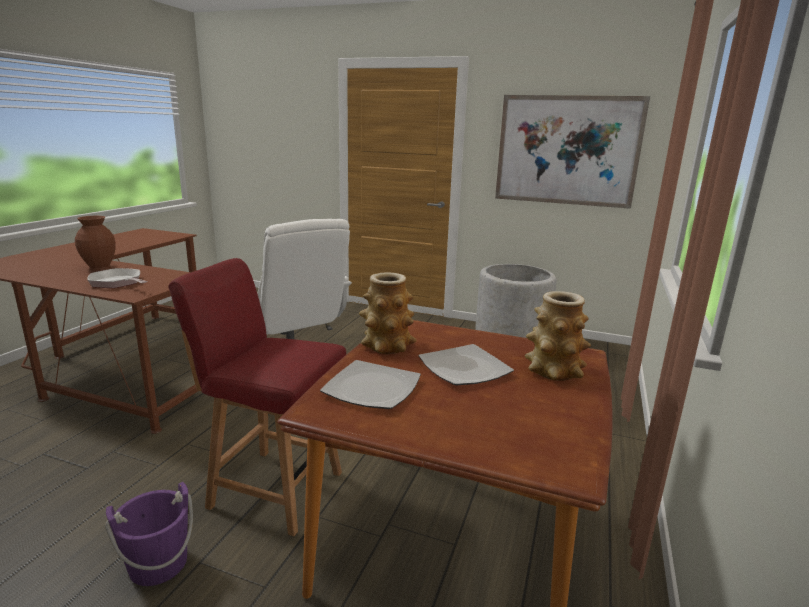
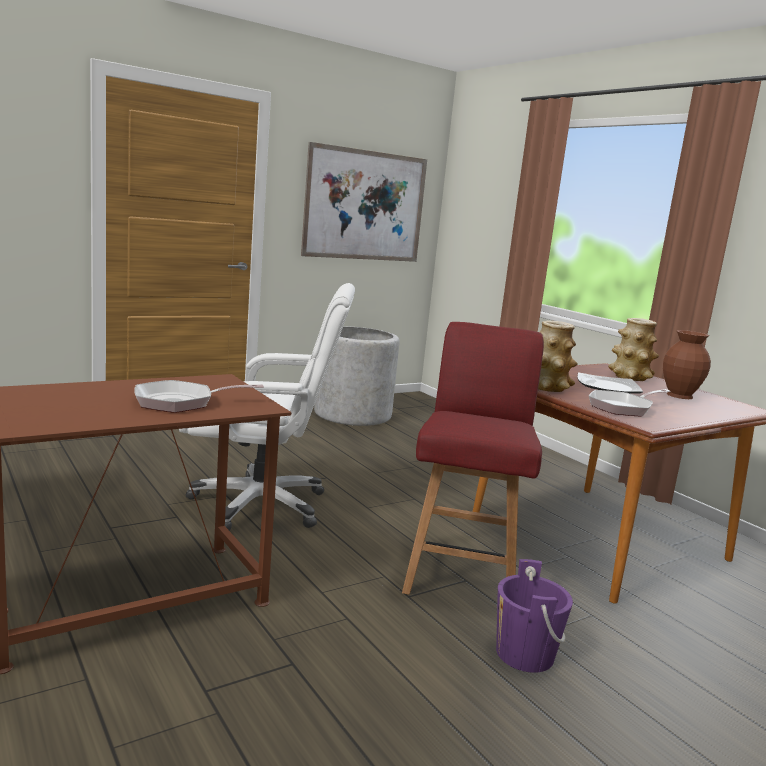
camera: 55 degrees left, 5 degrees down
brown vase [75,216,116,271] -> brown vase moved to [663,330,711,399]
red chair [168,258,346,536] -> red chair turned 135 degrees clockwise [402,322,544,595]
plate [320,360,421,409] -> frying pan [589,389,671,417]

